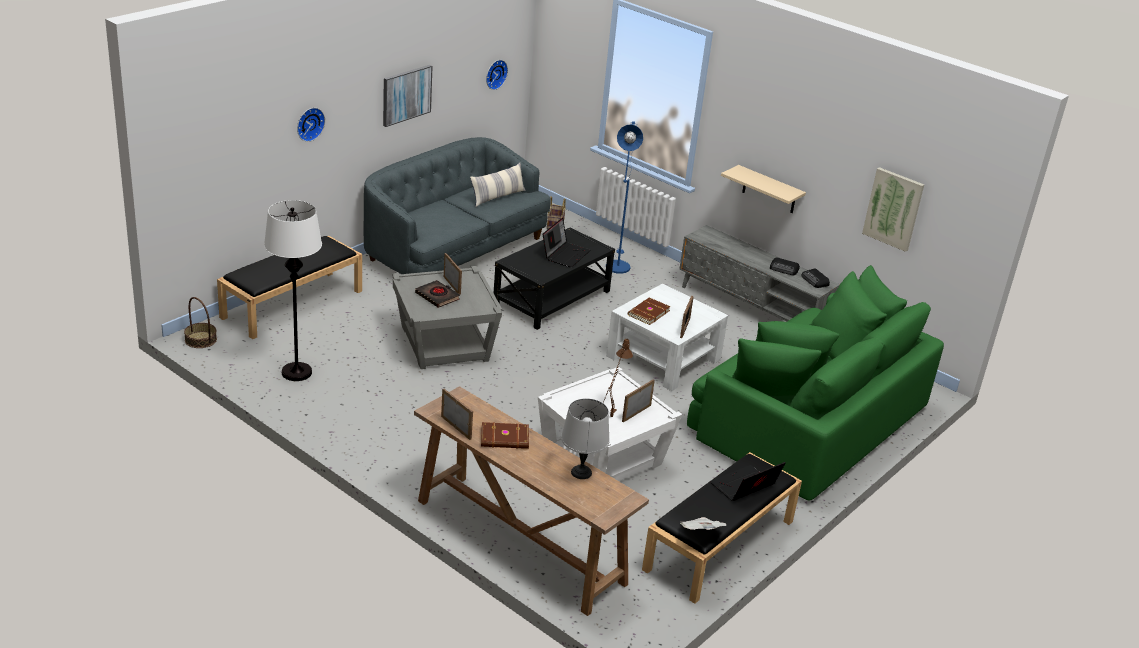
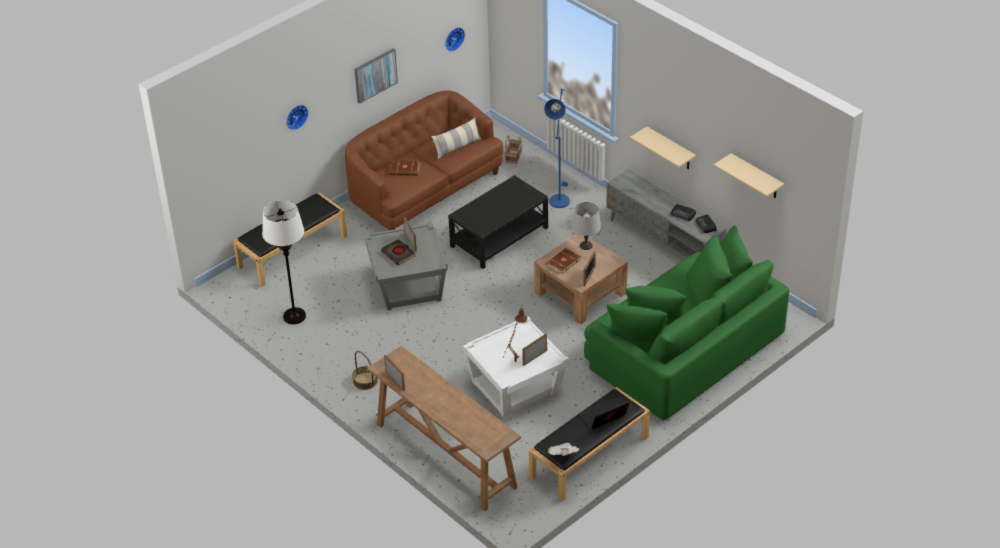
camera: 10 degrees right, 10 degrees up
basket [184,297,217,348] -> basket moved to [352,351,378,390]
grey sofa [364,137,551,274] -> brown sofa [345,90,504,230]
brown book [481,422,529,449] -> brown book moved to [390,160,420,176]
laptop [543,218,590,268] -> none
grey table lamp [561,398,610,479] -> grey table lamp moved to [572,202,601,250]
white coffee table [606,283,728,391] -> brown coffee table [534,234,628,325]
picture [862,167,924,252] -> beige shelf [713,153,784,198]

